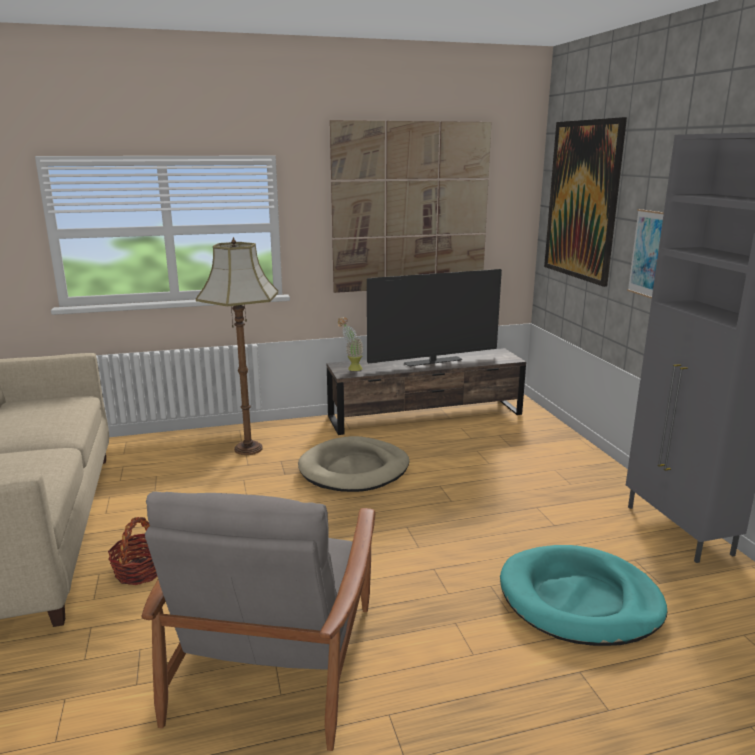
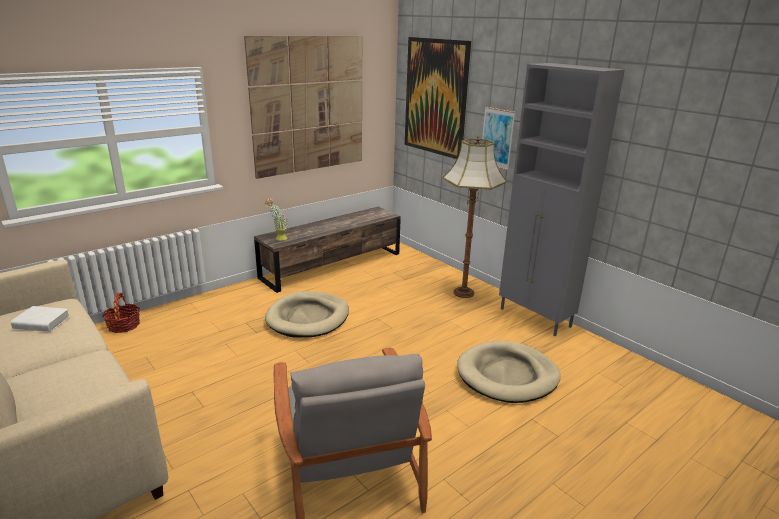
camera: 25 degrees left, 5 degrees up
basket [108,517,158,585] -> basket moved to [102,293,140,333]
floor lamp [196,237,278,455] -> floor lamp moved to [443,136,507,298]
television [367,269,502,366] -> none
turquoise dog bed [500,545,668,646] -> beige dog bed [457,341,561,403]
none -> white book [11,306,70,332]

